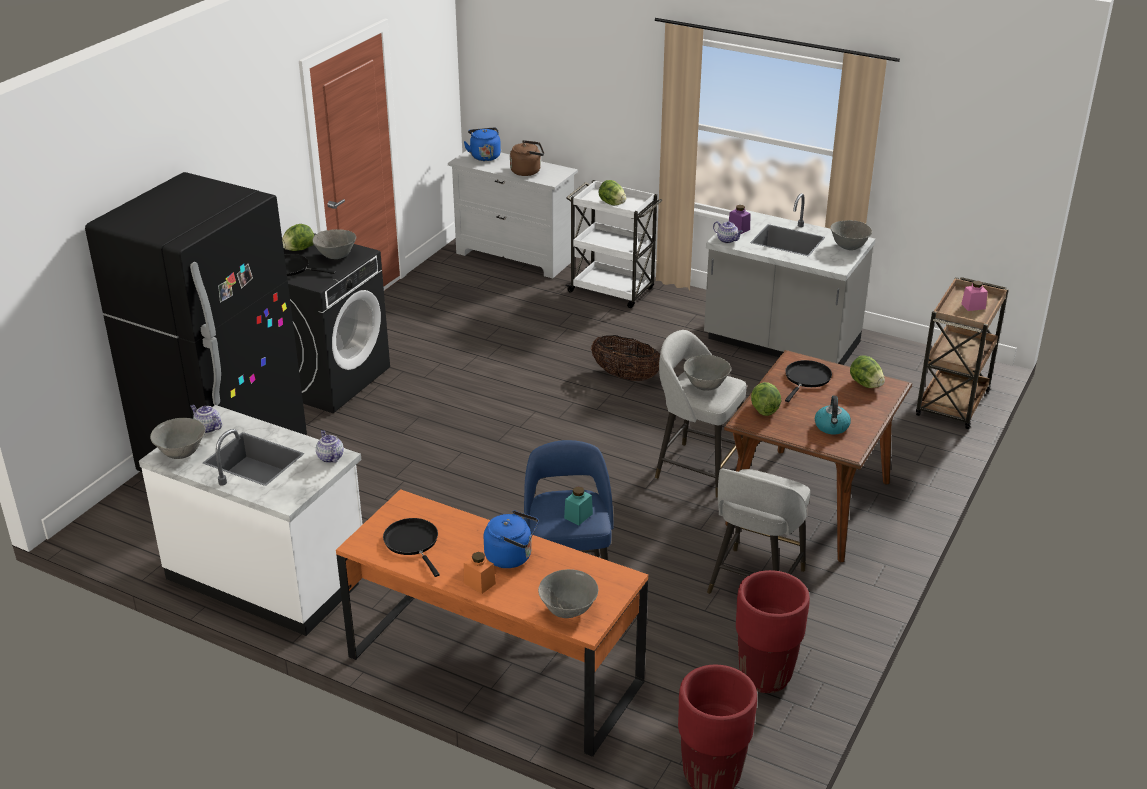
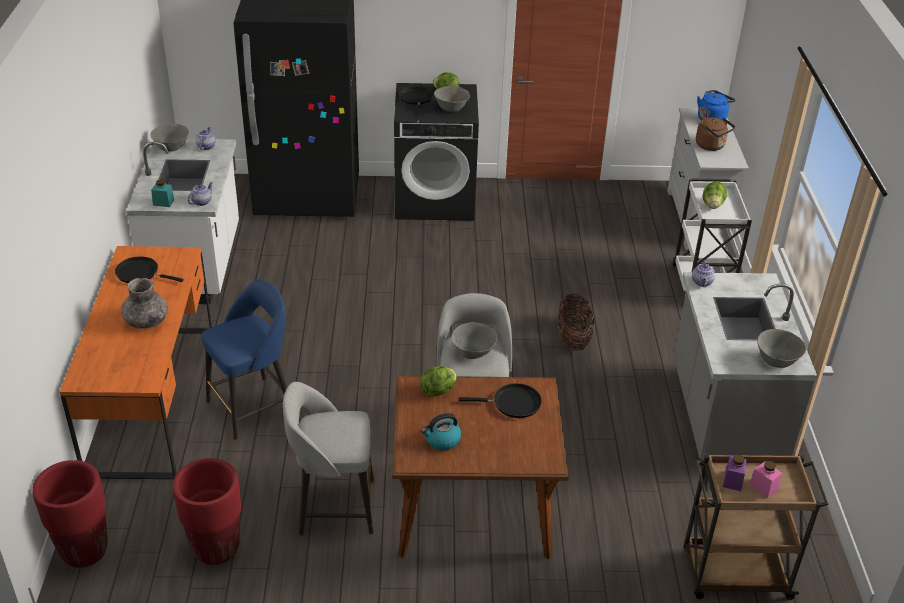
camera: 60 degrees right, 5 degrees up
black frying pan [383,518,440,577] -> black frying pan turned 105 degrees counterclockwise [115,256,184,283]
orange jar [464,552,496,594] -> none
blue kettle [484,510,538,568] -> grey vase [121,278,168,329]
grey bowl [538,569,598,618] -> none
turquoise jar [564,487,593,525] -> turquoise jar moved to [151,179,174,207]
purple jar [729,205,751,234] -> purple jar moved to [723,454,747,491]
lettuce [850,355,885,388] -> none

